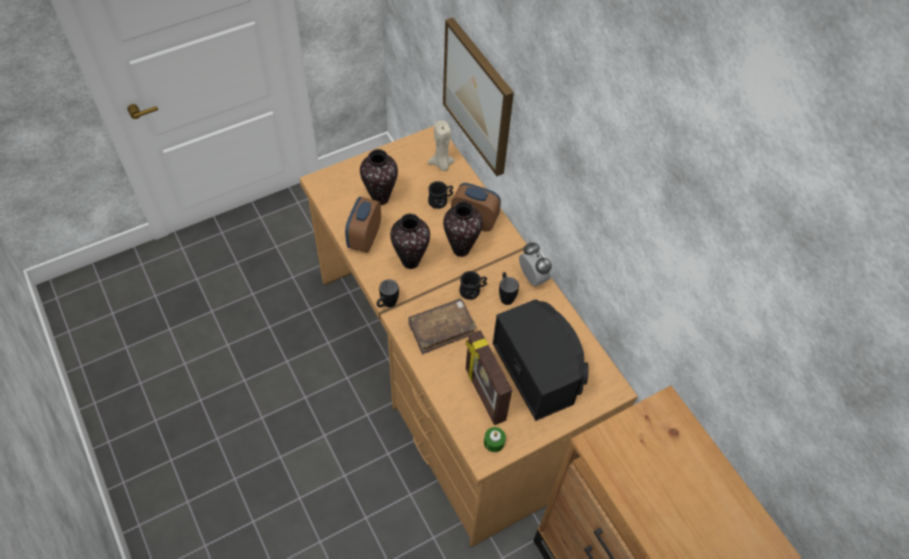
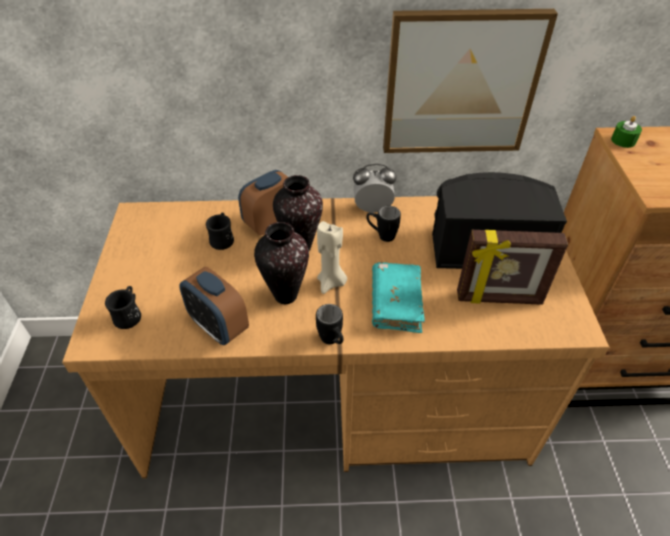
camera: 60 degrees left, 10 degrees down
vase [360,149,398,205] -> none
brown book [408,298,477,354] -> turquoise book [372,262,425,333]
beige candle [428,121,455,171] -> beige candle moved to [317,221,347,294]
picture [443,17,514,176] -> picture moved to [383,9,558,153]
black mug [459,271,487,300] -> black mug moved to [105,286,141,329]
green candle [484,427,506,452] -> green candle moved to [611,116,642,148]

